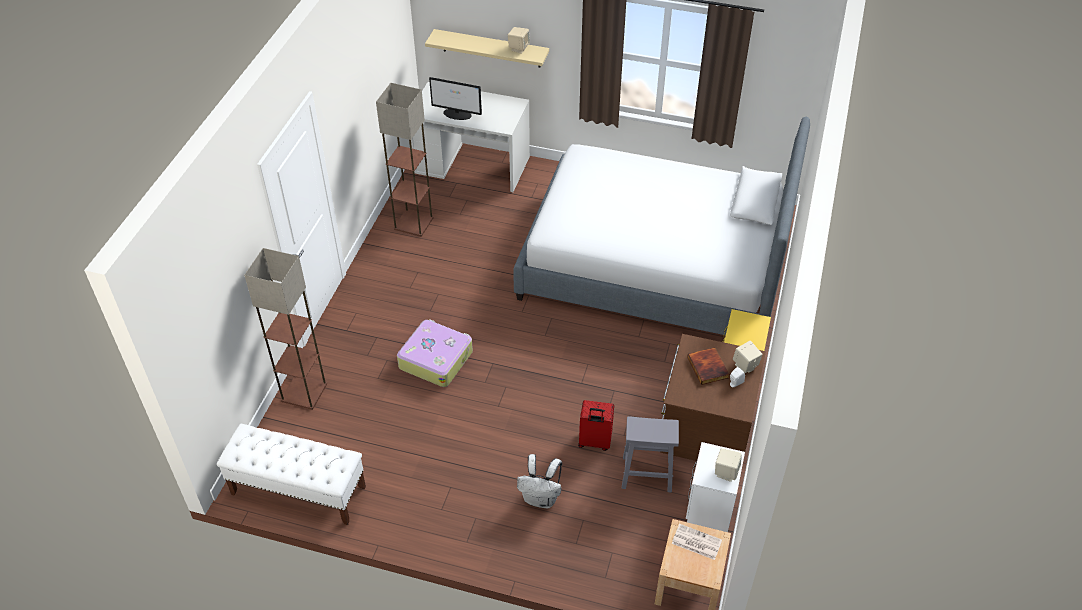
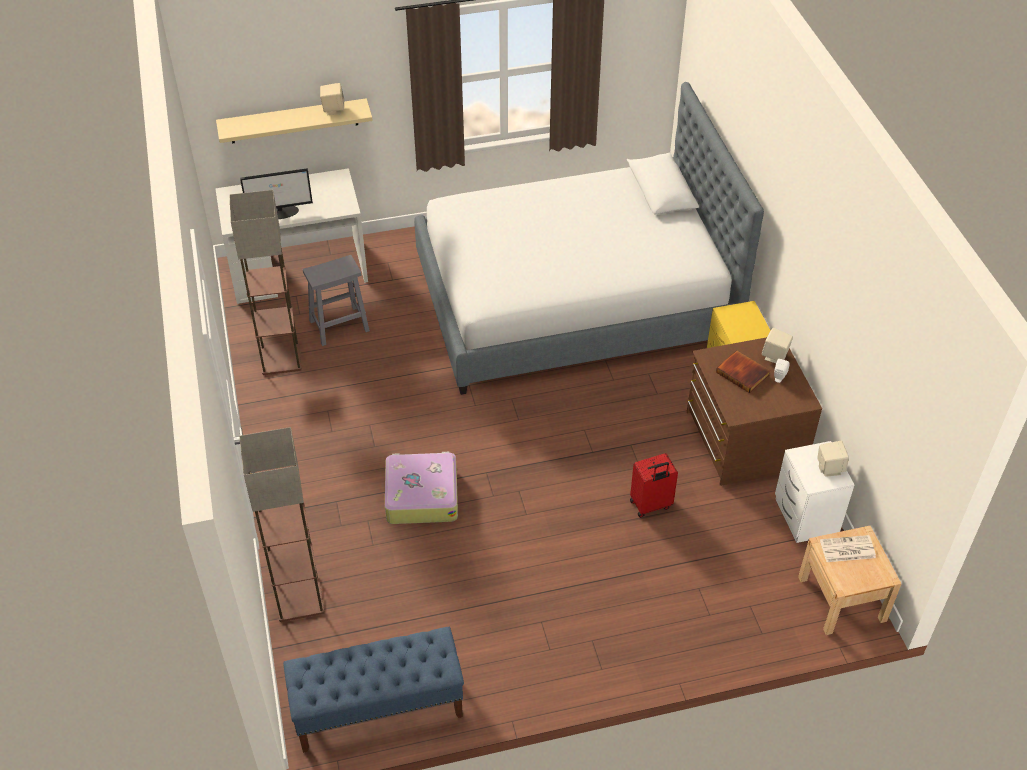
camera: 30 degrees left, 0 degrees up
white bench [217,424,366,525] -> blue bench [283,627,464,753]
white backpack [517,454,562,508] -> none
grey stool [622,416,679,492] -> grey stool moved to [303,255,370,346]

